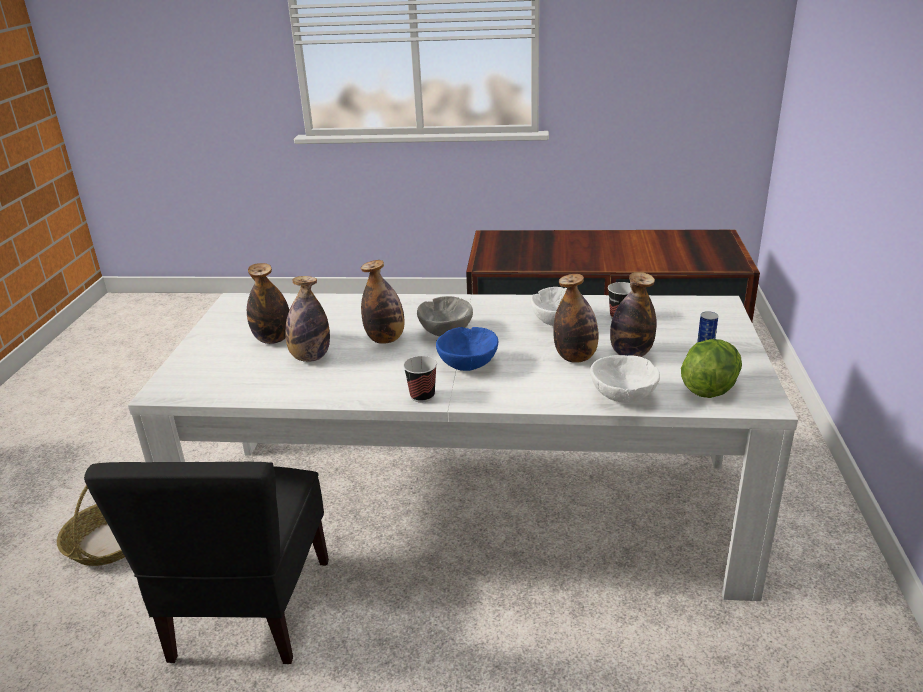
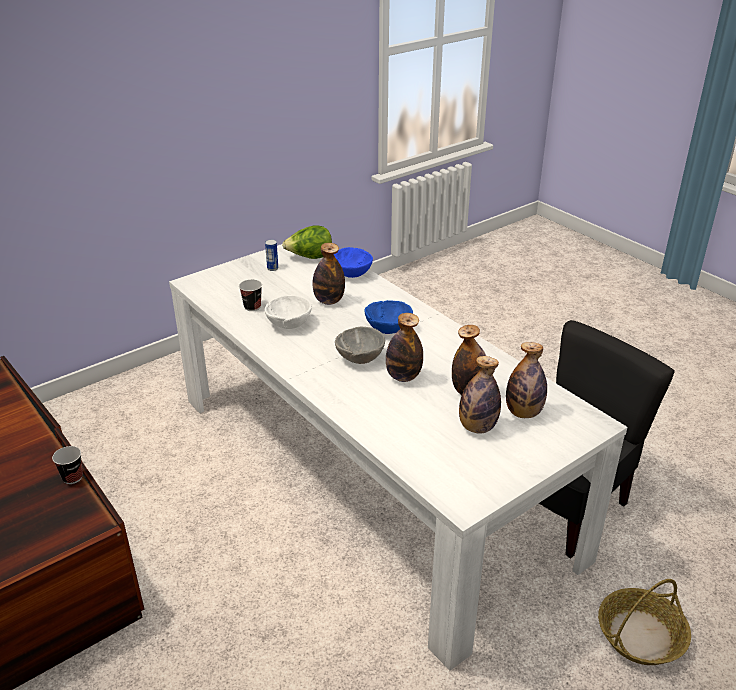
camera: 135 degrees left, 5 degrees up
cup [403,356,437,403] -> cup moved to [52,446,83,484]
white bowl [590,355,660,403] -> blue bowl [334,247,373,278]
bottle [610,272,657,357] -> bottle moved to [506,342,547,418]

